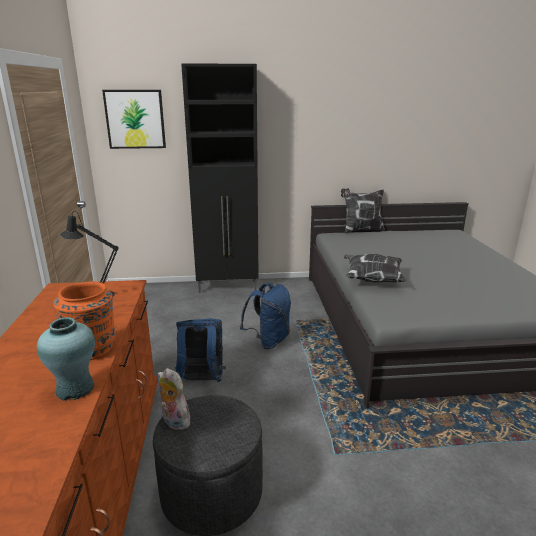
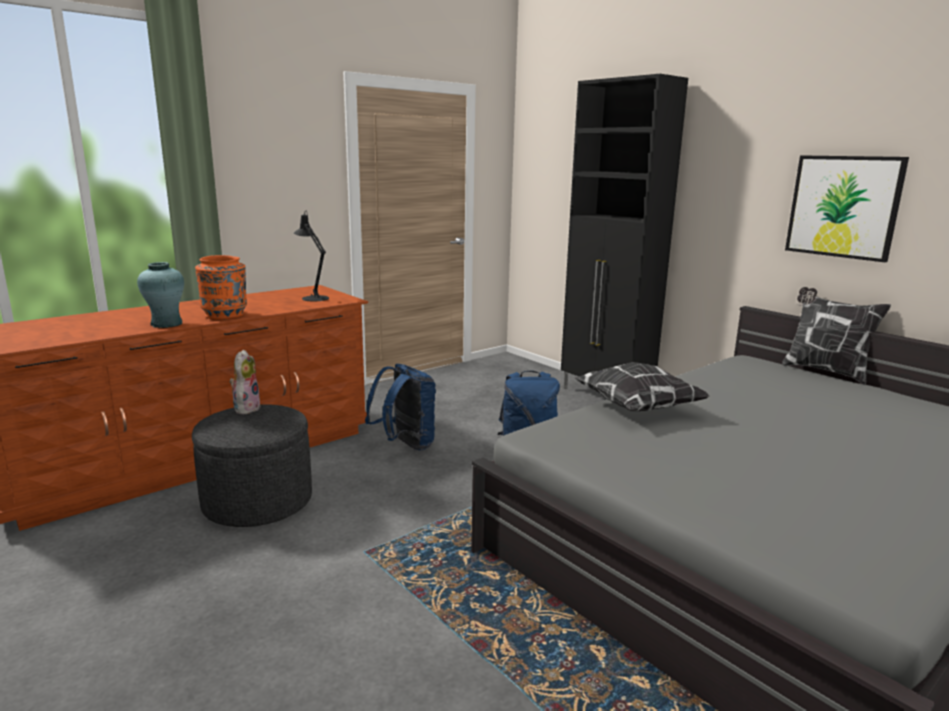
camera: 55 degrees right, 5 degrees down
picture [102,90,166,149] -> picture moved to [785,155,909,262]

